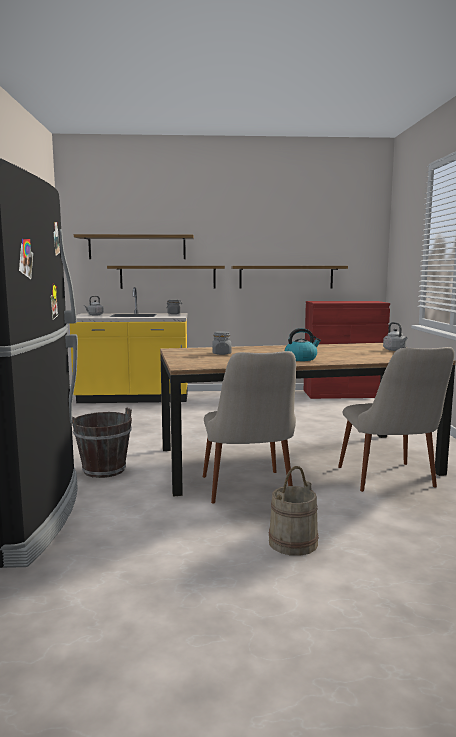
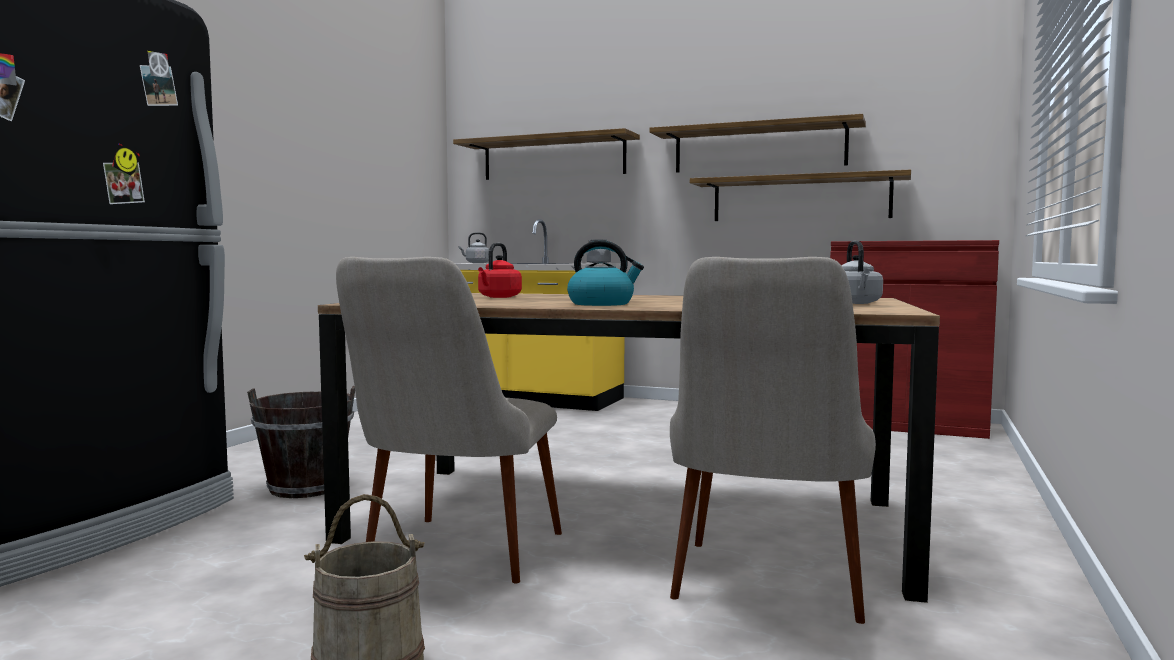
camera: 25 degrees right, 5 degrees down
shelf [107,266,225,289] -> shelf moved to [649,114,866,172]
grey jar [212,331,231,355] -> red kettle [478,243,522,298]

